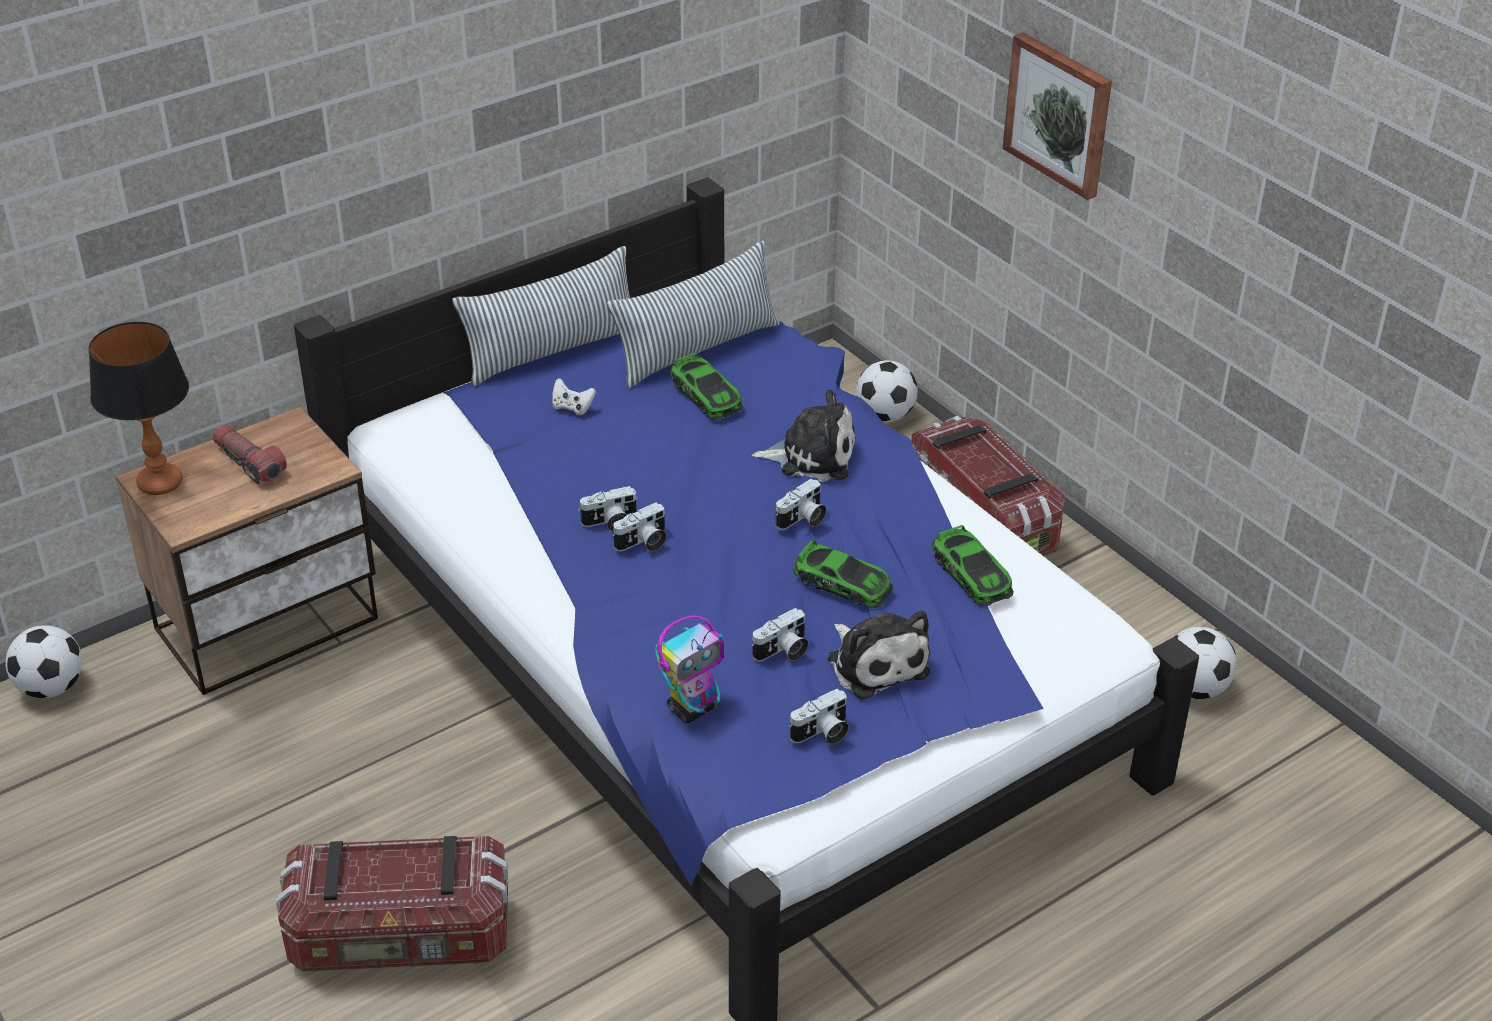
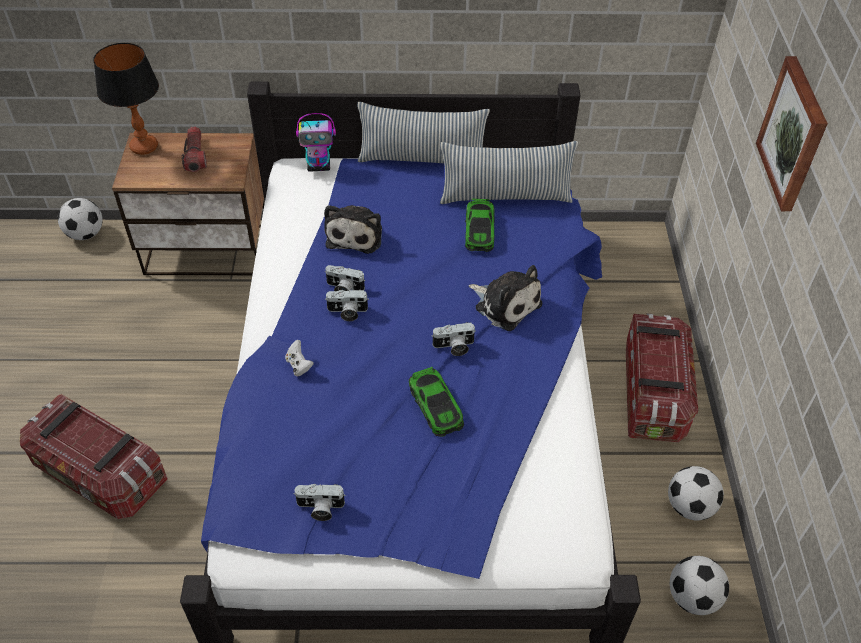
camera: 35 degrees right, 10 degrees up
white game controller [552,378,596,415] -> white game controller moved to [285,340,314,376]
toy robot [655,616,724,723] -> toy robot moved to [296,113,336,171]
camera [752,608,809,661] -> none
plush toy [828,610,930,699] -> plush toy moved to [324,205,382,254]
football [856,360,918,422] -> football moved to [668,466,724,520]
toy car [932,525,1014,606] -> none

